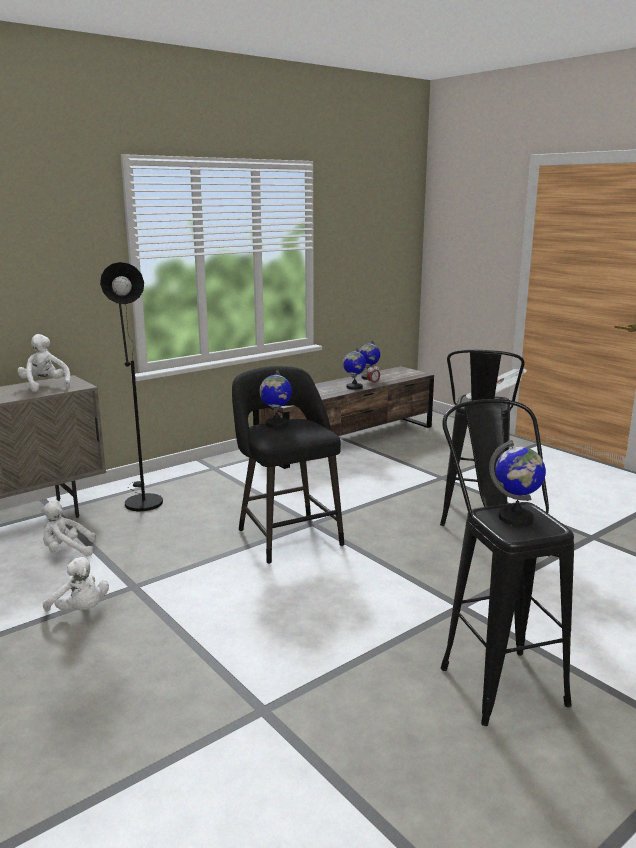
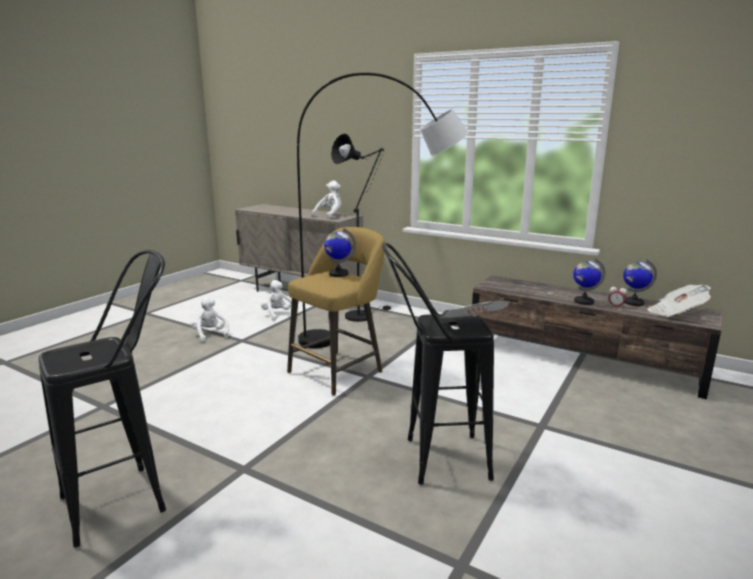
camera: 70 degrees right, 0 degrees up
white plush toy [43,557,109,612] -> white plush toy turned 135 degrees clockwise [191,296,229,342]
black stool [232,366,344,564] -> yellow stool [287,227,385,396]
globe [489,440,546,526] -> none
none -> grey floor lamp [297,72,469,348]
none -> newspaper [648,285,711,317]

